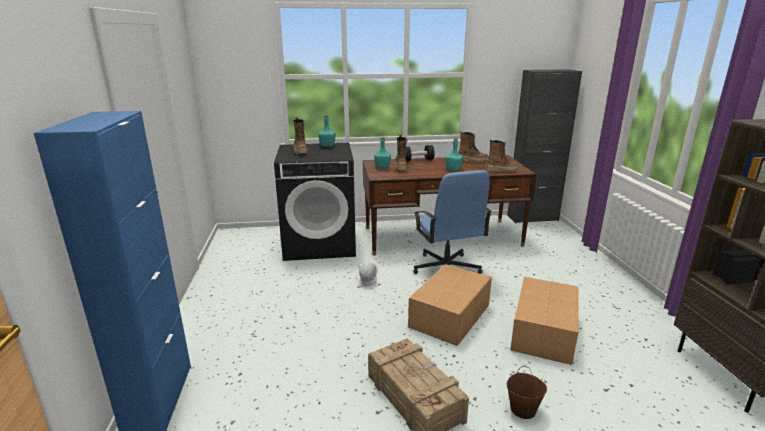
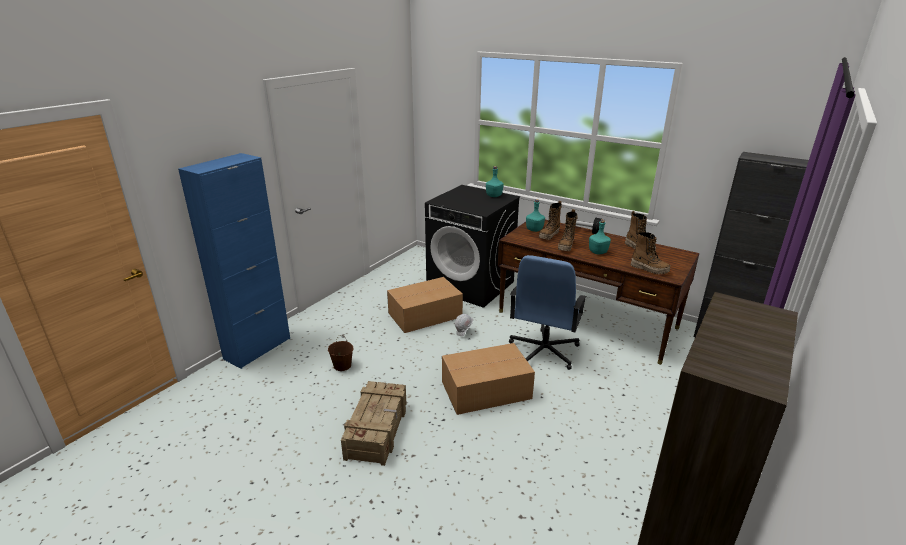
camera: 40 degrees right, 5 degrees up
boot [293,117,308,154] -> boot moved to [558,209,578,251]
brown bucket [507,366,547,419] -> brown bucket moved to [328,335,353,371]
cardboard box [510,277,579,365] -> cardboard box moved to [387,277,463,333]

